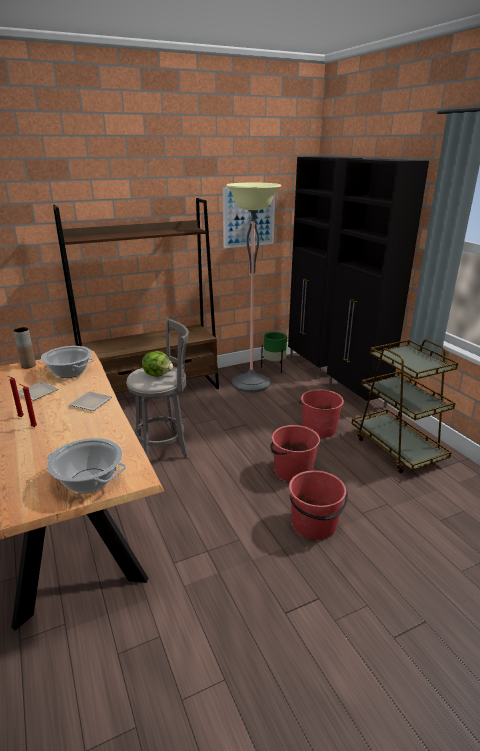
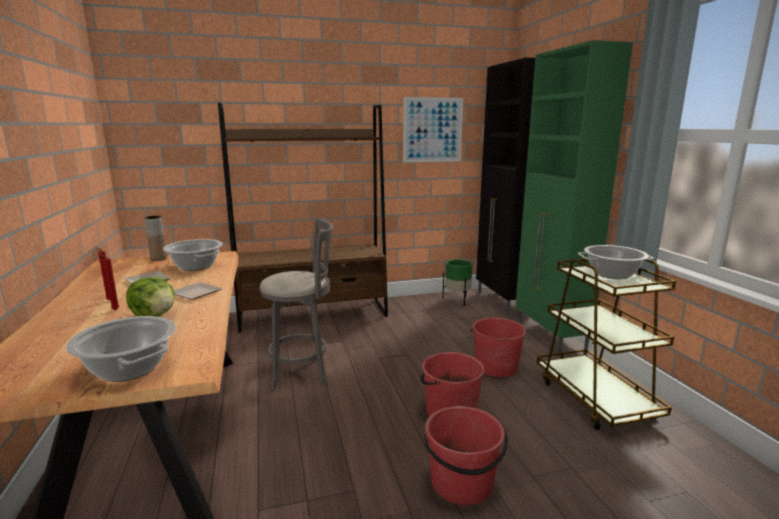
camera: 10 degrees right, 10 degrees down
lettuce [142,351,173,377] -> lettuce moved to [126,277,175,316]
floor lamp [226,183,281,393] -> none
black cabinet [327,158,429,413] -> green cabinet [515,40,633,353]
none -> cooking pot [578,245,654,279]

